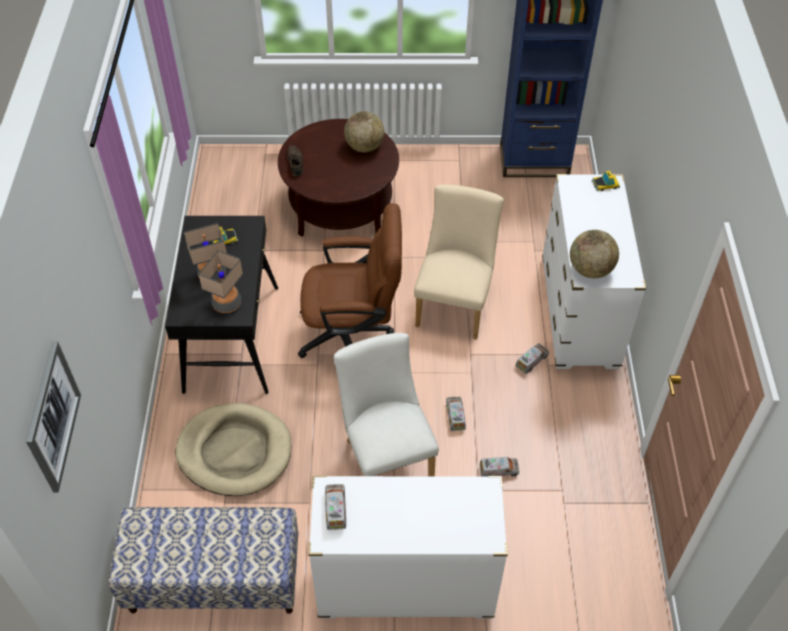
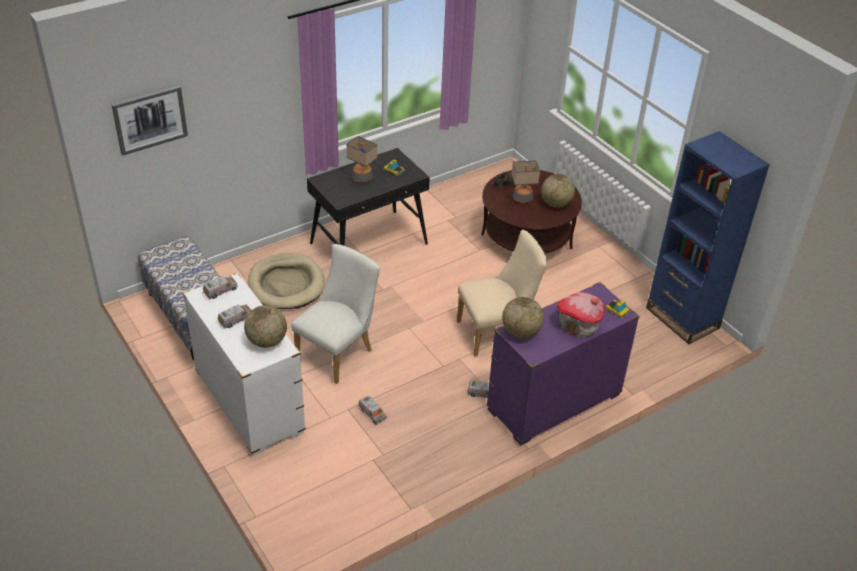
camera: 55 degrees right, 10 degrees down
table lamp [198,250,243,313] -> table lamp moved to [511,160,540,203]
brown office chair [298,203,402,358] -> none
toy truck [446,397,466,431] -> toy truck moved to [218,304,252,329]
white dresser [542,174,646,369] -> purple dresser [486,282,640,446]
none -> globe [244,305,287,348]
none -> toy house [557,292,604,338]

